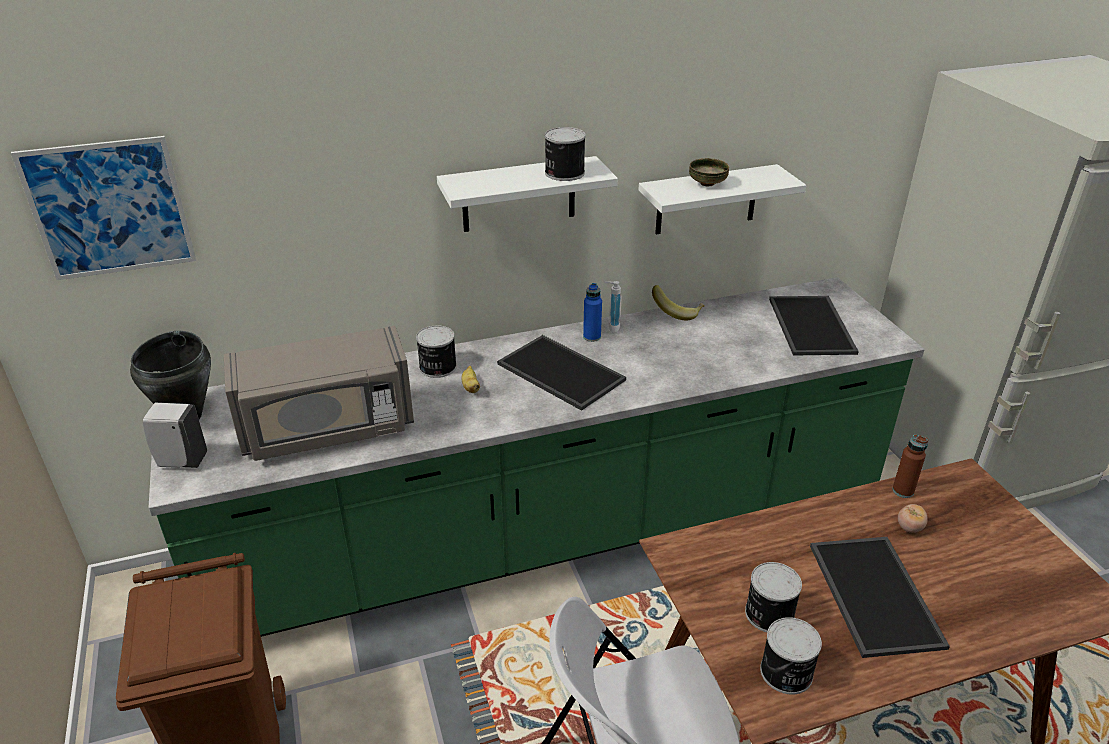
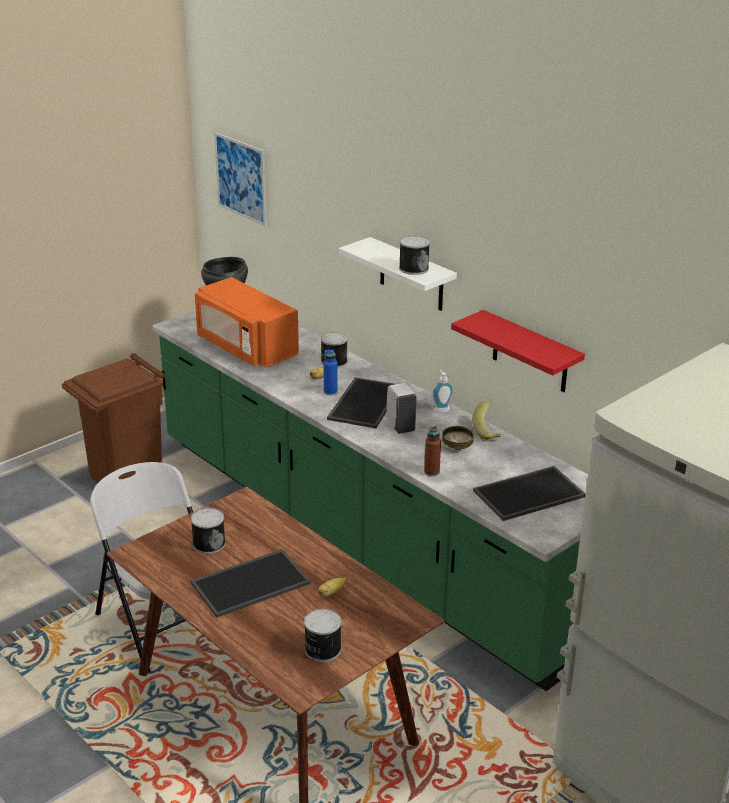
camera: 65 degrees right, 5 degrees down
white soap dispenser [143,403,207,468] -> white soap dispenser moved to [387,383,417,434]
grey microwave [224,326,414,461] -> orange microwave [195,277,299,368]
blue bottle [583,283,602,342] -> blue bottle moved to [324,349,338,395]
white shelf [639,164,806,234] -> red shelf [451,310,585,392]
bowl [689,158,729,186] -> bowl moved to [442,426,474,450]
can [760,617,822,695] -> can moved to [304,609,341,662]
brown bottle [892,434,928,498] -> brown bottle moved to [424,426,441,477]
tomato [898,504,928,533] -> banana [318,577,347,598]

